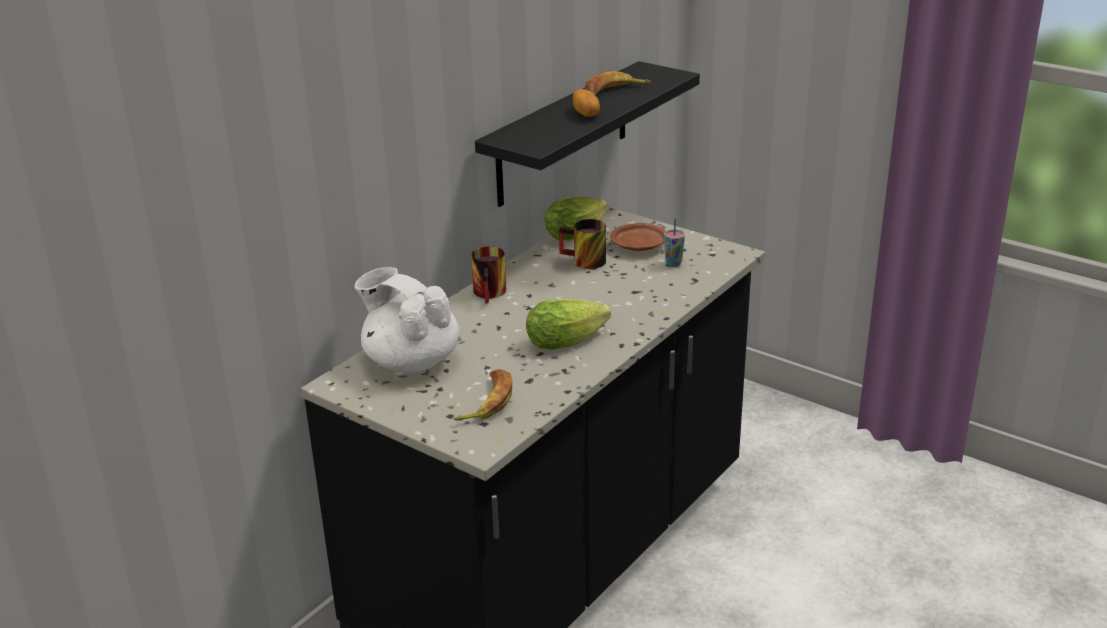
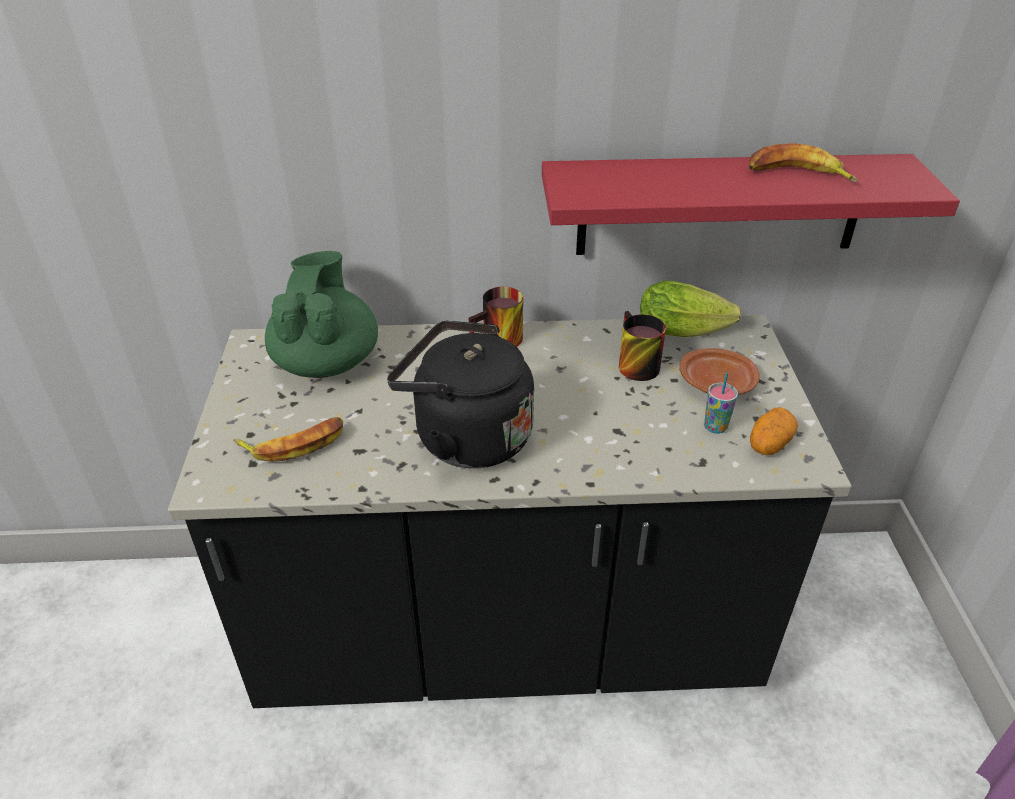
camera: 50 degrees right, 10 degrees up
white teapot [355,267,459,373] -> green teapot [265,251,378,378]
black shelf [475,61,700,207] -> red shelf [542,154,960,255]
lettuce [526,299,611,350] -> black kettle [387,320,534,468]
potato [573,89,600,117] -> potato moved to [750,407,798,455]

